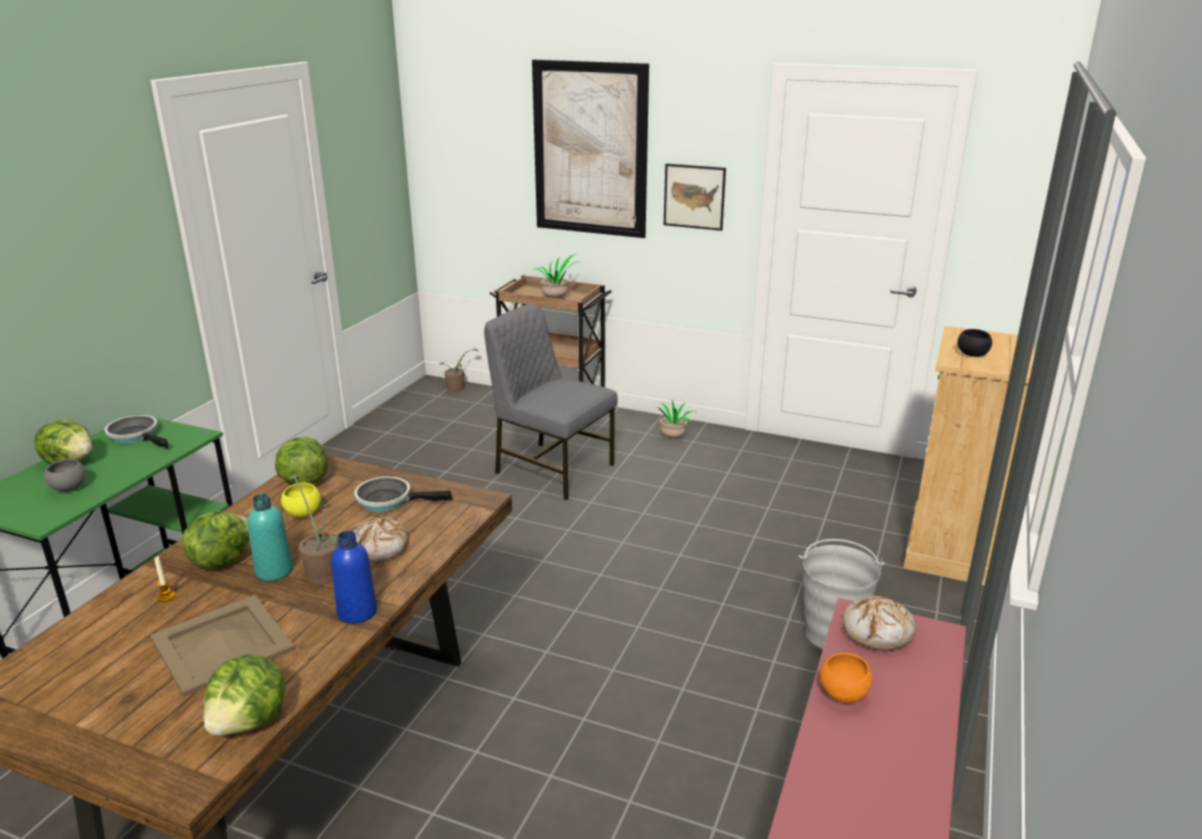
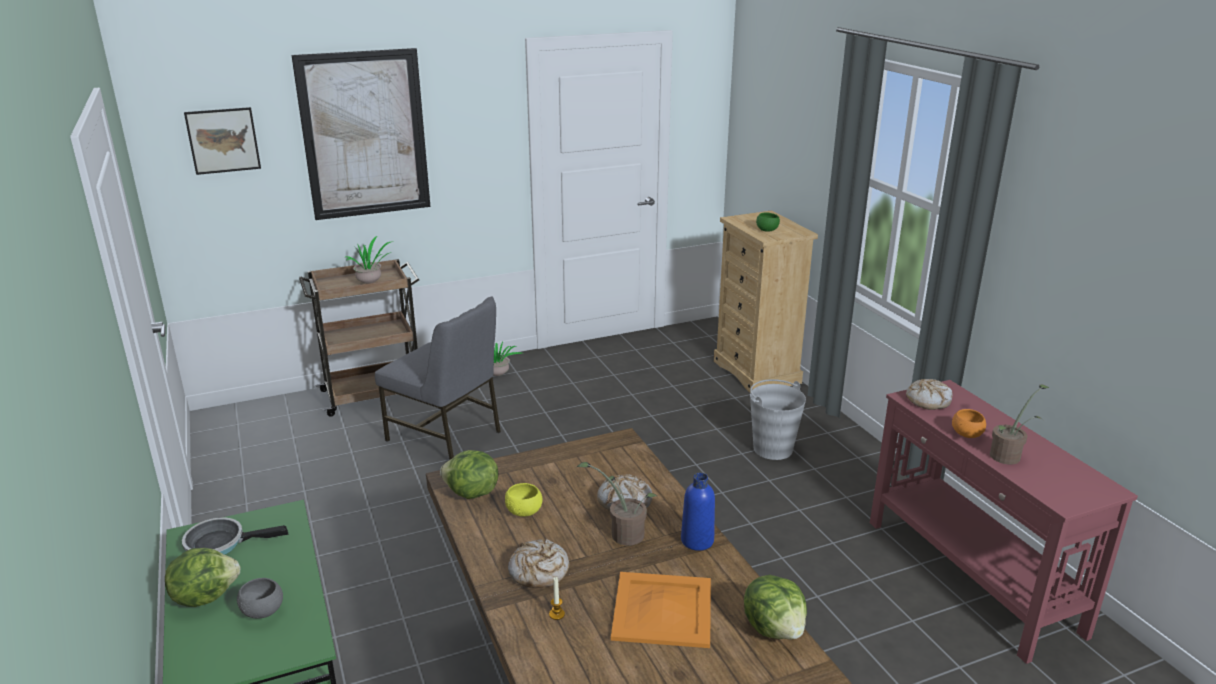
camera: 45 degrees left, 0 degrees up
beige tray [150,595,295,697] -> orange tray [611,572,711,648]
lettuce [182,511,250,569] -> bread [508,538,569,588]
turquoise bottle [247,494,293,581] -> none
frying pan [354,476,452,512] -> none
potted plant [438,349,479,391] -> potted plant moved to [990,384,1049,465]
grey chair [484,304,618,500] -> grey chair turned 135 degrees counterclockwise [375,296,501,460]
picture [664,164,726,231] -> picture moved to [184,107,261,175]
black bowl [957,329,992,357] -> green bowl [756,212,780,232]

